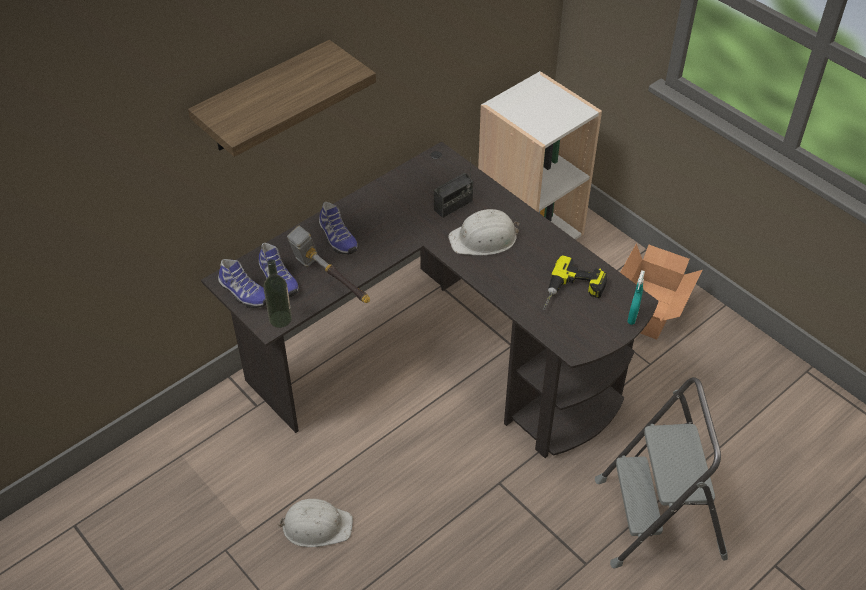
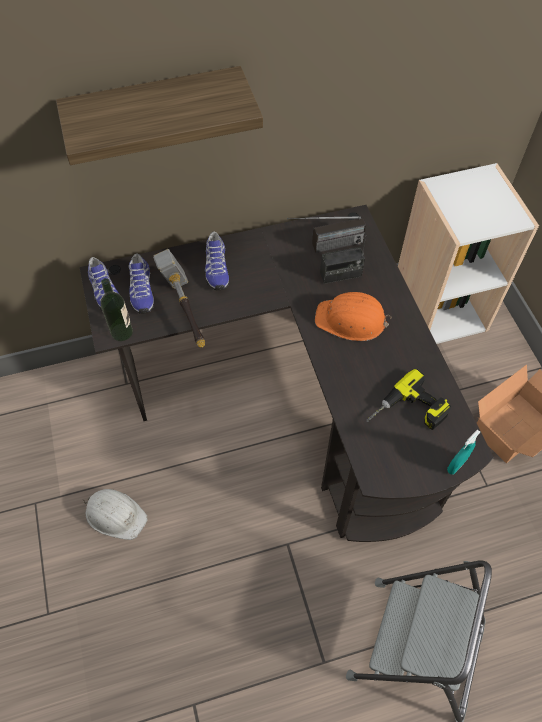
camera: 25 degrees right, 10 degrees up
white hard hat [448,209,519,255] -> orange hard hat [315,292,392,341]
none -> radio [287,216,366,253]

